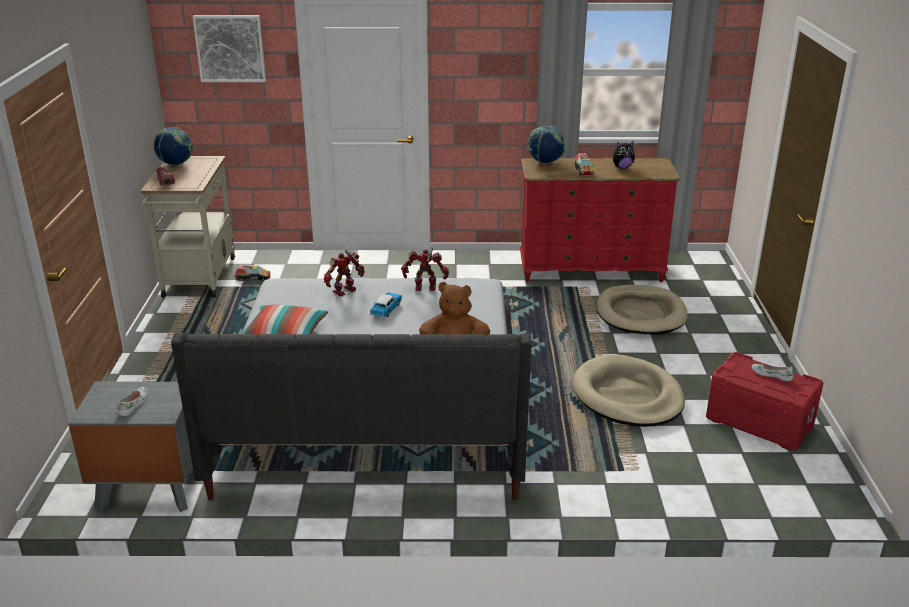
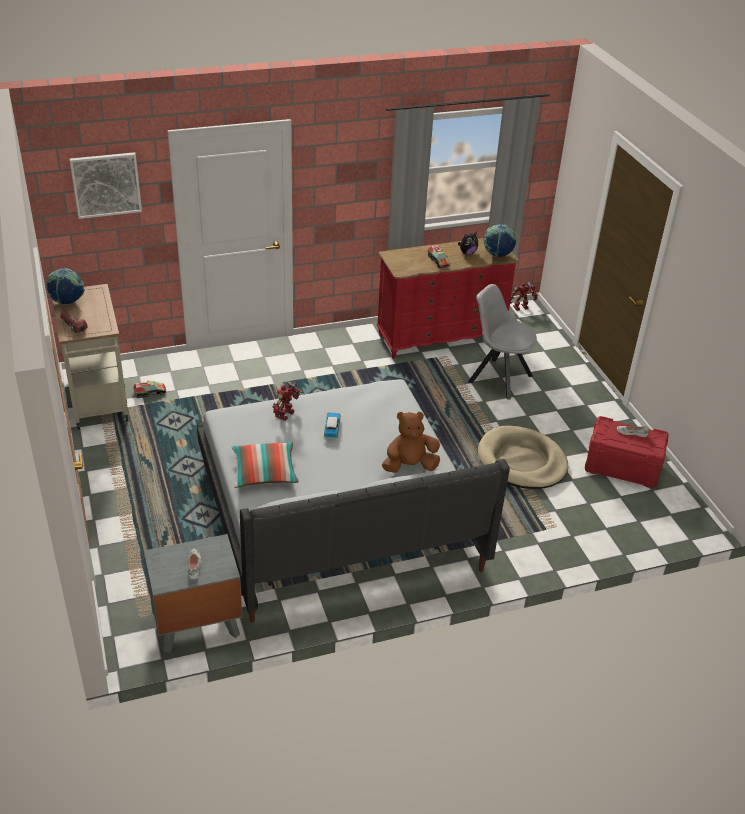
camera: 20 degrees left, 10 degrees up
toy robot [401,247,449,291] -> toy robot moved to [510,281,537,311]
globe [528,126,566,164] -> globe moved to [483,224,517,257]
beige dog bed [597,285,688,335] -> grey chair [468,284,537,399]

